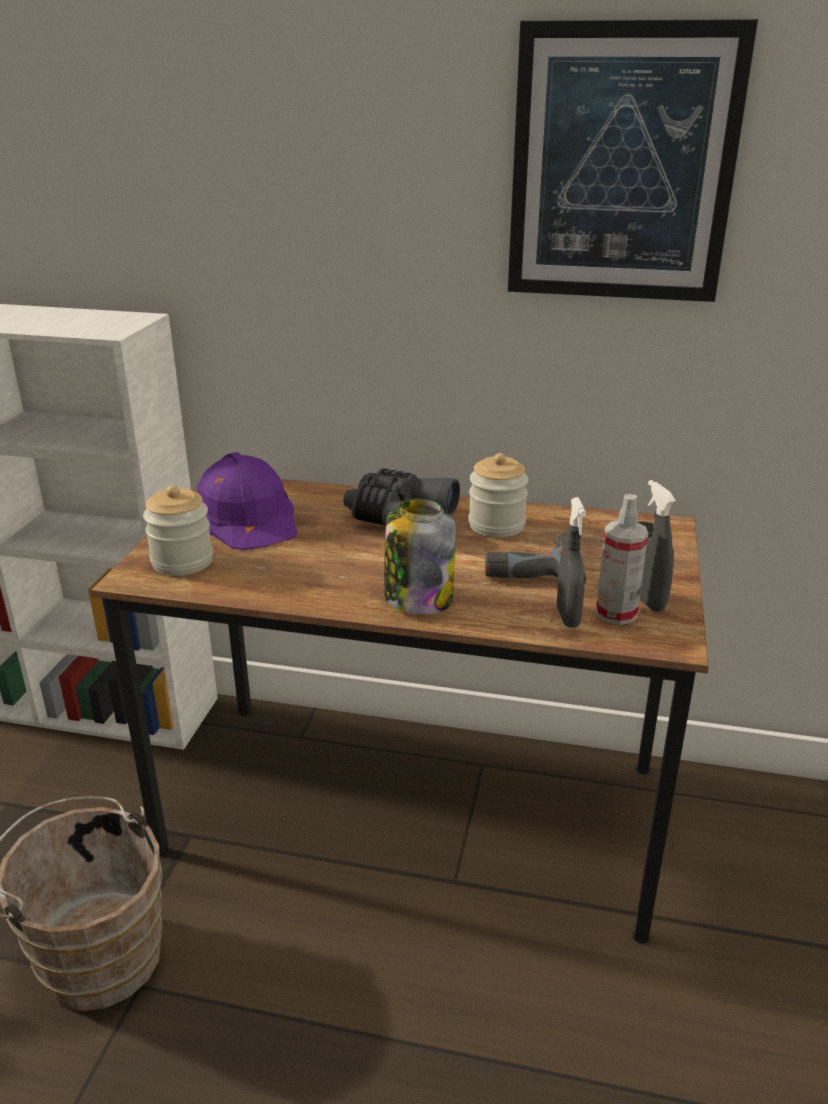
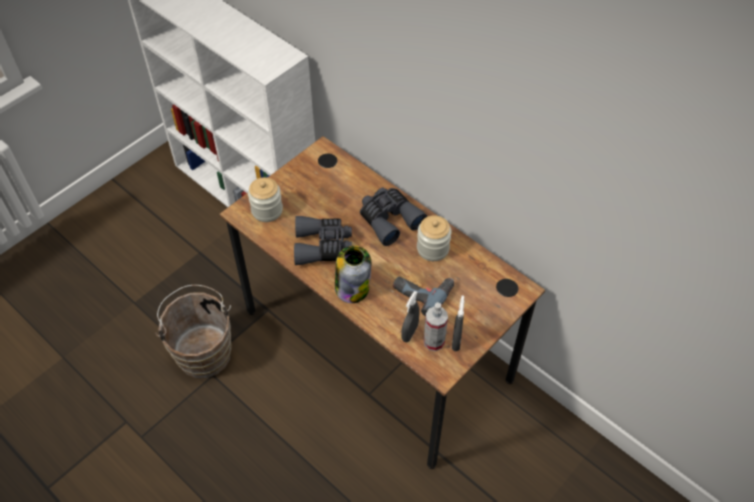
camera: 30 degrees right, 25 degrees up
purple hard hat [197,452,298,550] -> none
picture [508,19,758,302] -> none
none -> grey binoculars [294,216,352,265]

